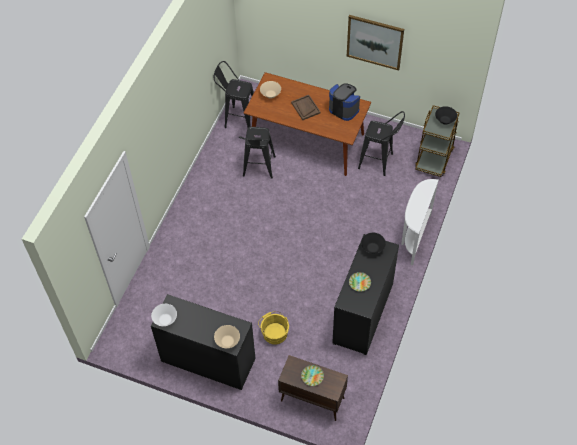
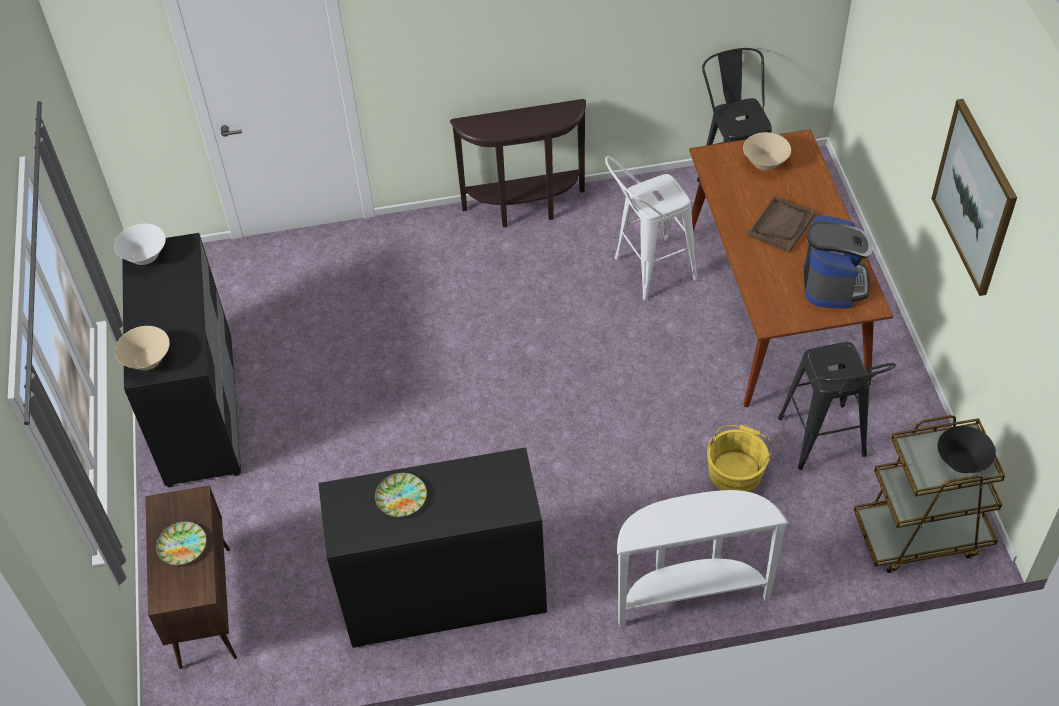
camera: 60 degrees right, 5 degrees down
black stool [239,127,276,179] -> white stool [605,156,697,300]
yellow bucket [258,311,289,345] -> yellow bucket moved to [707,425,772,492]
black bowl [361,233,386,253] -> none
none -> brown console table [450,99,586,227]

